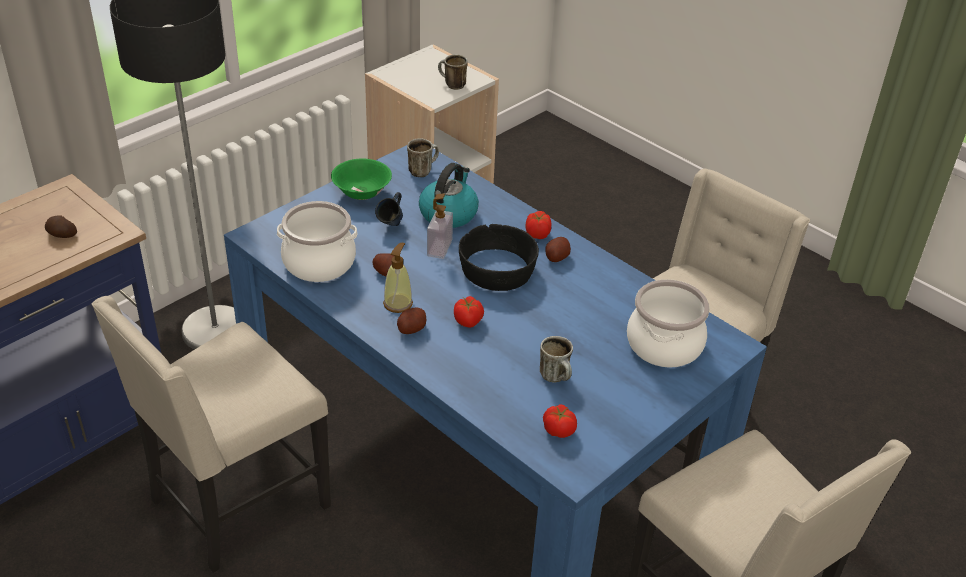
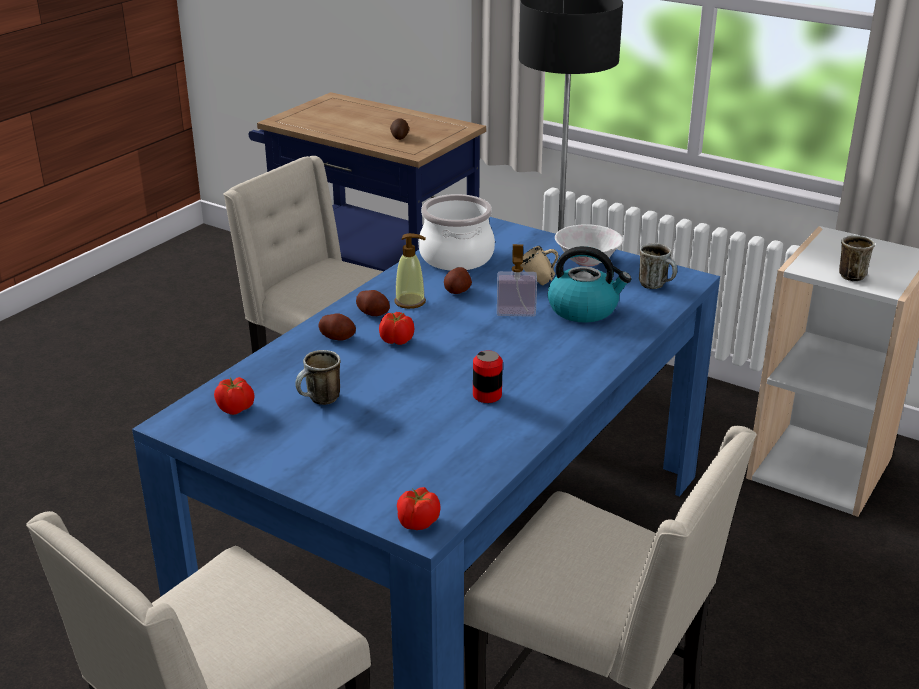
camera: 80 degrees right, 10 degrees down
green bowl [331,159,392,200] -> white bowl [555,224,623,266]
blue mug [375,192,403,226] -> beige mug [520,246,559,285]
black bowl [459,224,539,291] -> none
tomato [526,211,551,239] -> tomato moved to [397,487,440,530]
potato [546,237,571,262] -> potato moved to [319,313,356,341]
cooking pot [627,279,710,368] -> none
none -> can [473,350,503,403]

